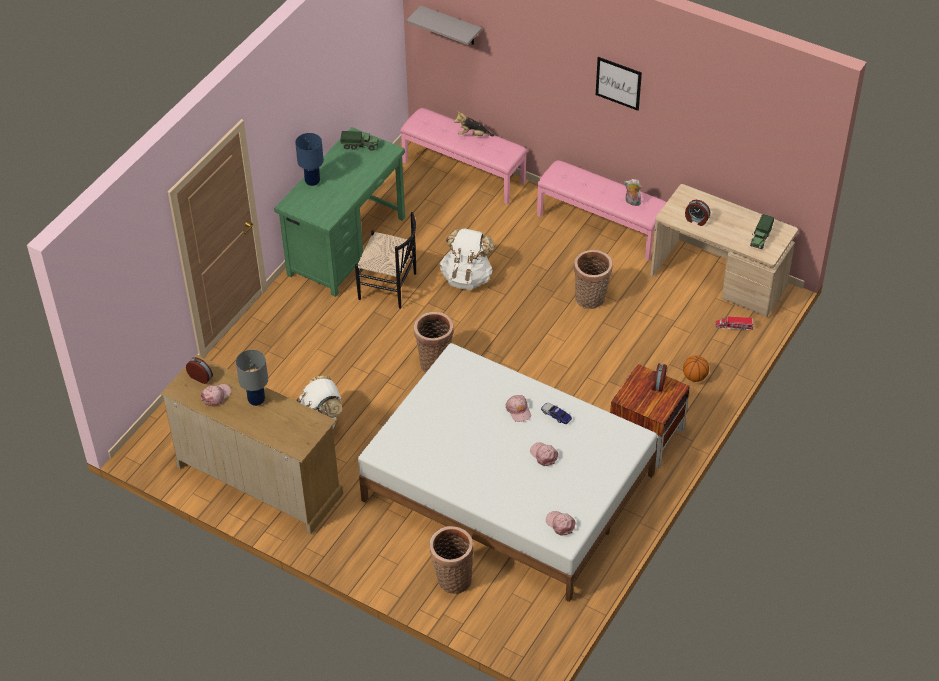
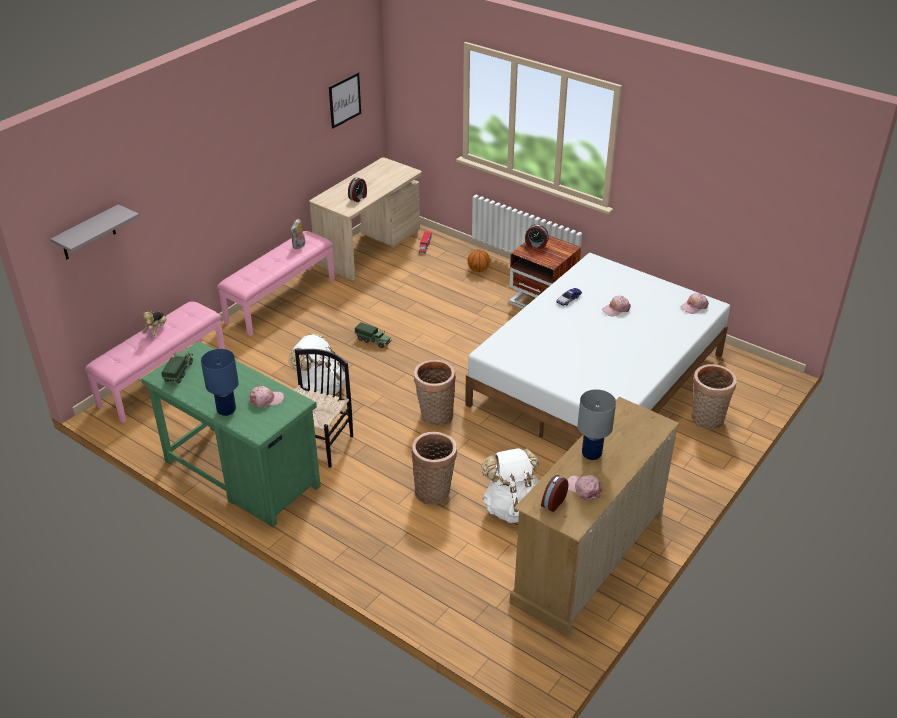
camera: 85 degrees left, 10 degrees down
pink cap [506,395,531,422] -> pink cap moved to [249,386,284,408]
basket [574,250,613,309] -> basket moved to [411,432,457,505]
picture [596,57,642,111] -> picture moved to [329,72,361,129]
toy truck [750,214,774,249] -> toy truck moved to [355,322,392,348]

